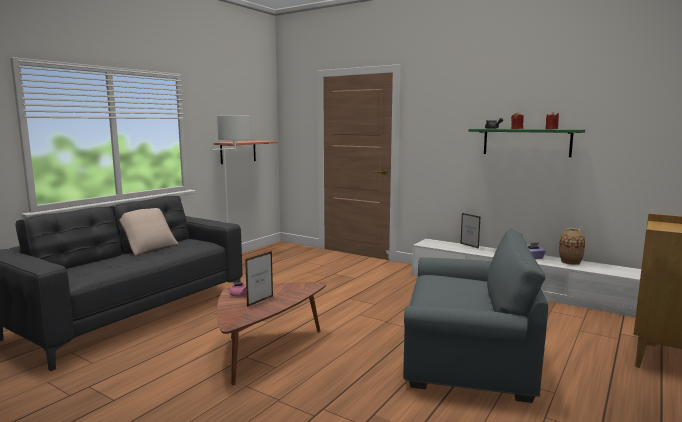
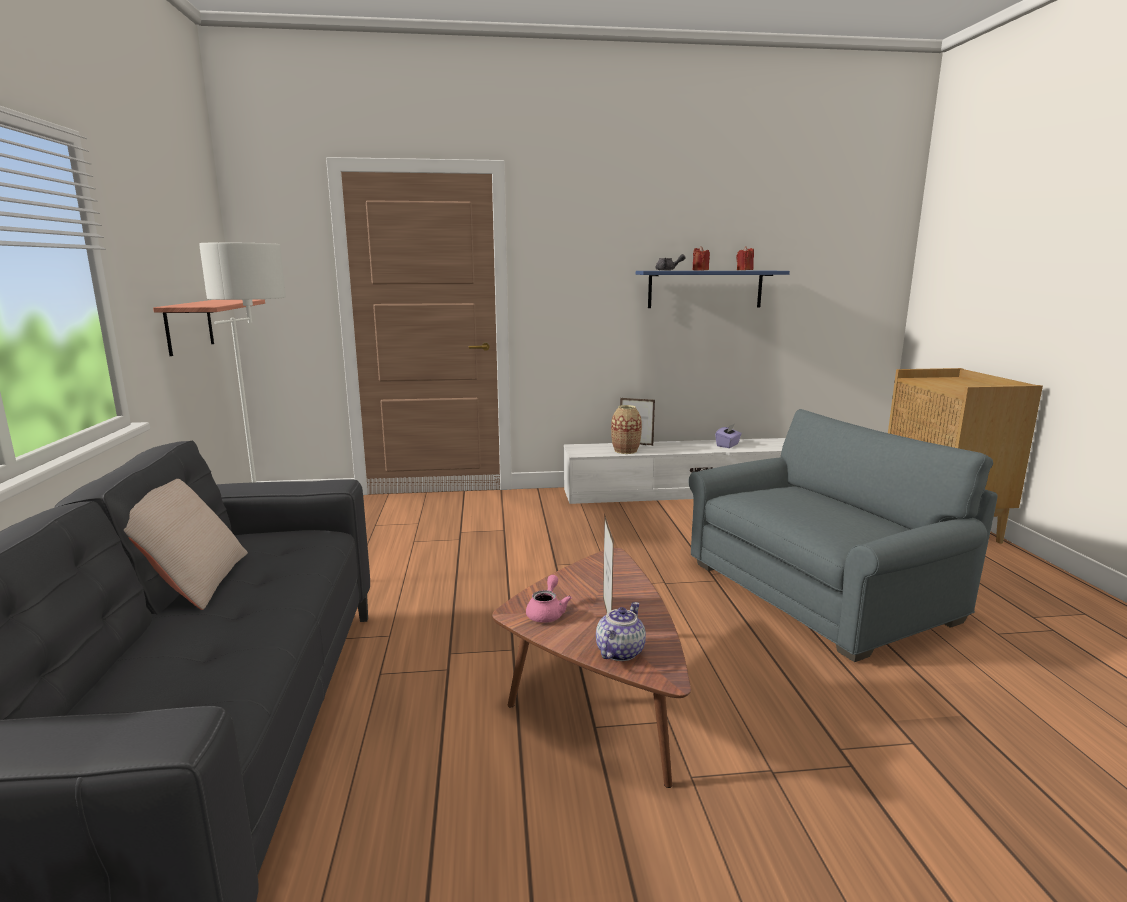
camera: 40 degrees left, 5 degrees up
green shelf [469,129,585,157] -> blue shelf [636,271,790,308]
vase [559,228,585,265] -> vase moved to [611,405,642,454]
none -> teapot [596,602,646,661]

